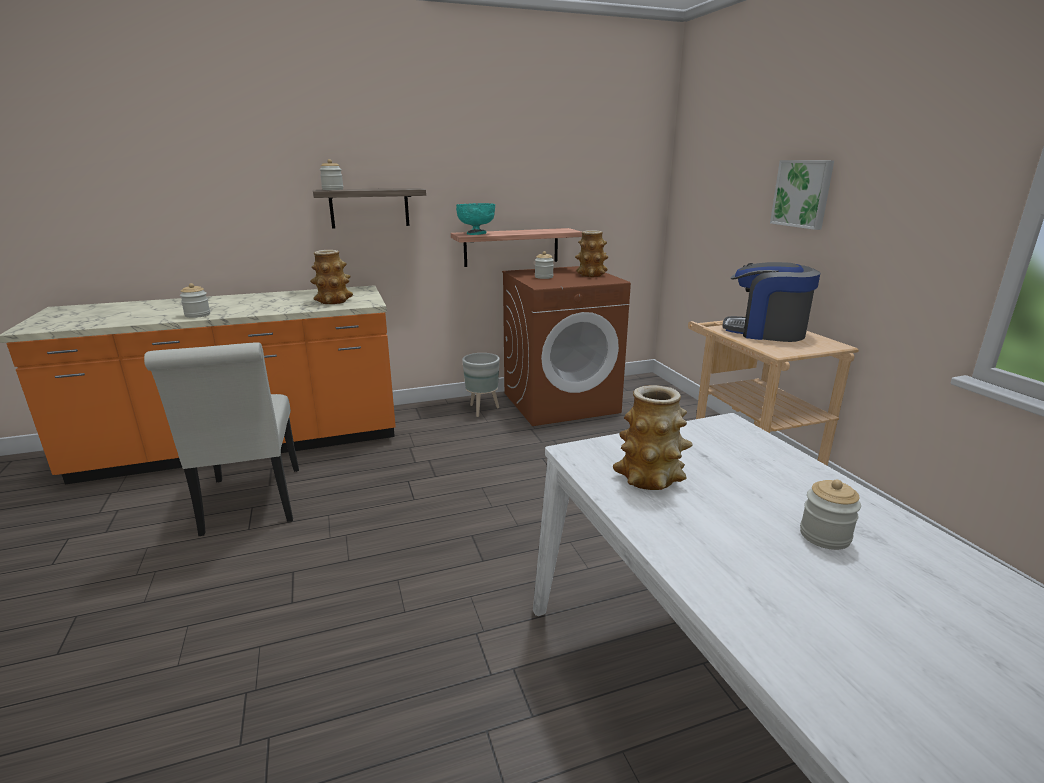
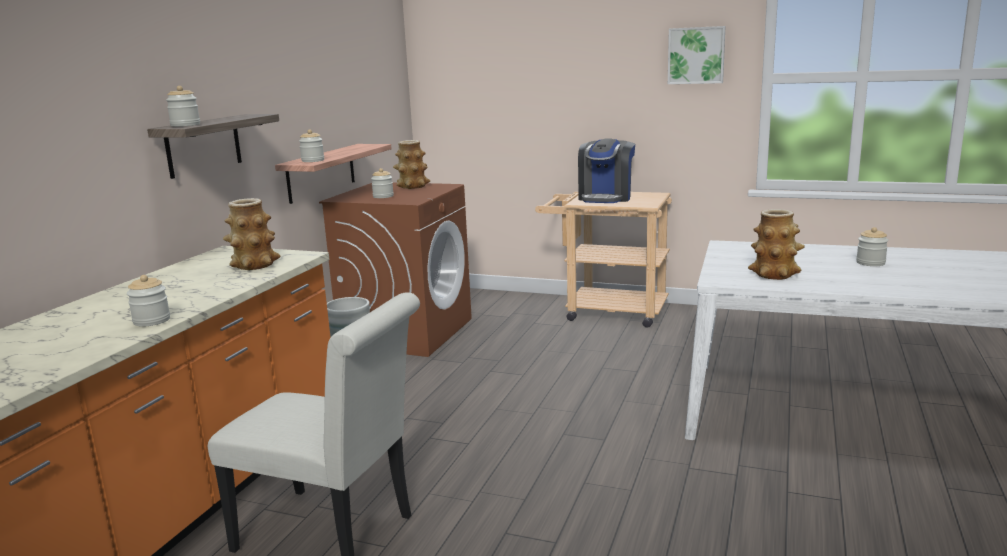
camera: 50 degrees left, 5 degrees down
turquoise bowl [456,203,495,235] -> jar [299,130,324,162]
coffee machine [722,262,820,342] -> coffee machine turned 45 degrees counterclockwise [578,138,635,203]
picture [770,160,834,230] -> picture moved to [668,26,726,84]

